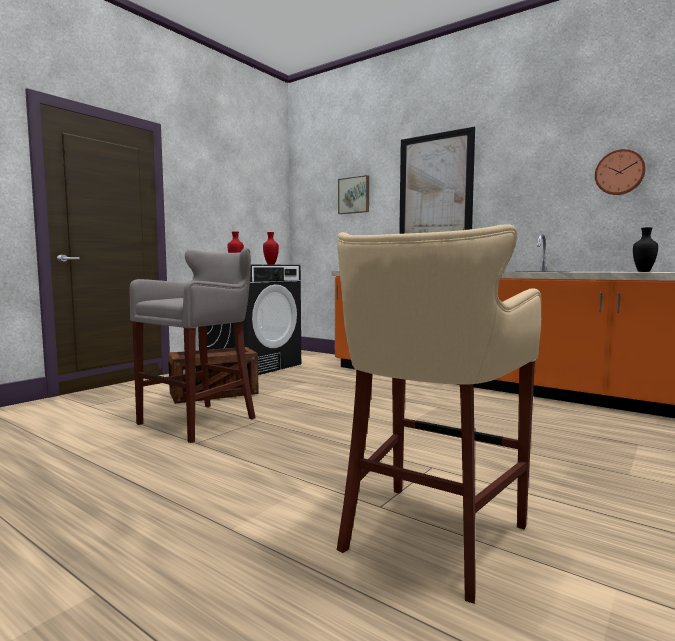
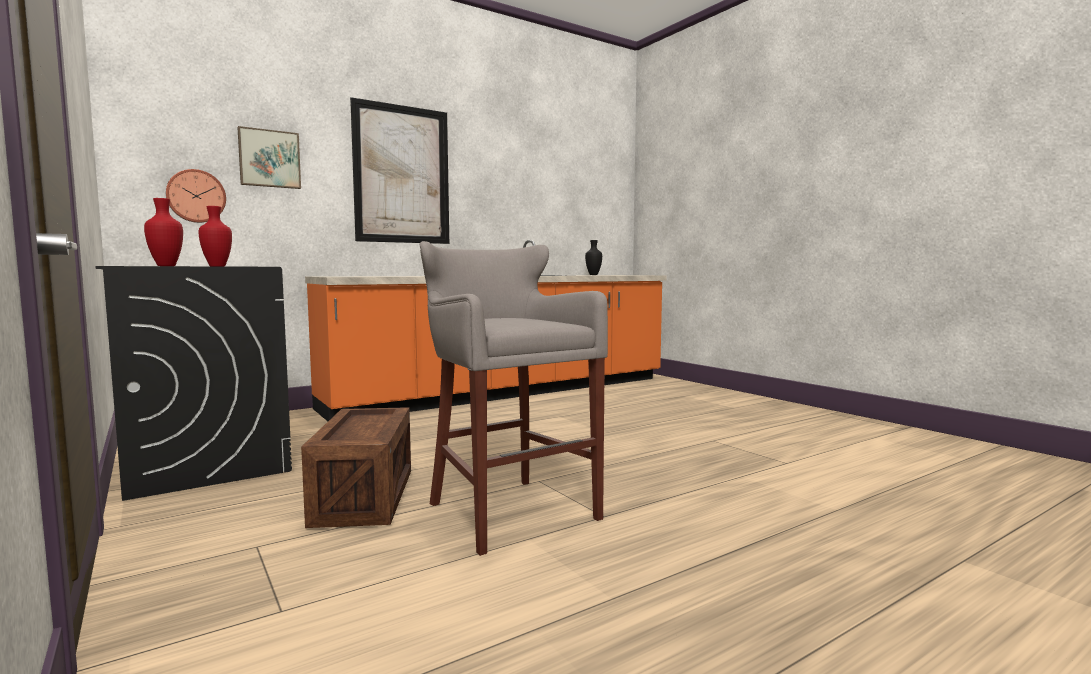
camera: 70 degrees left, 0 degrees up
beige stool [337,224,541,604] -> none
wall clock [595,149,646,195] -> wall clock moved to [166,169,226,223]

